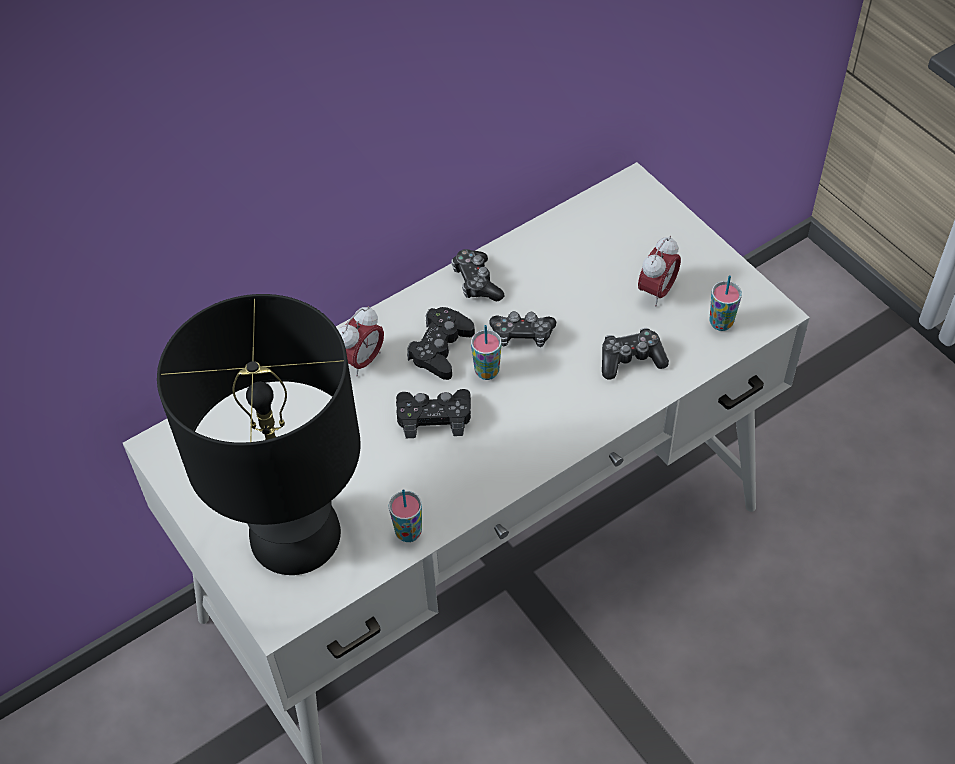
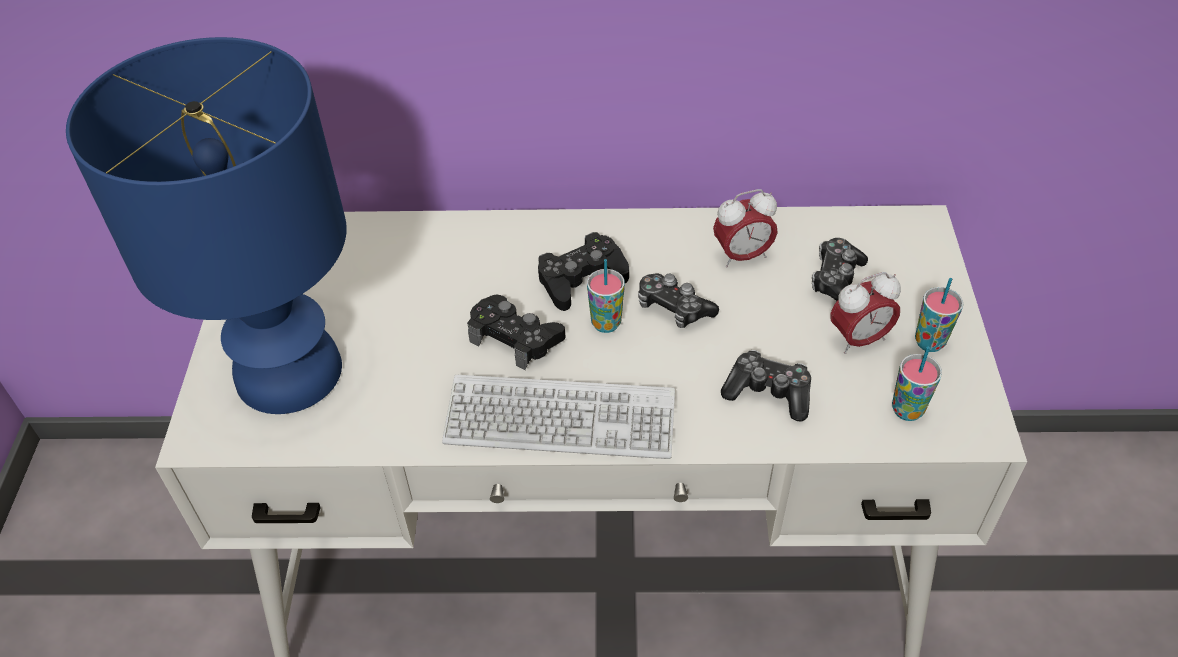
camera: 35 degrees right, 5 degrees down
black table lamp [157,294,361,575] -> blue table lamp [66,37,347,414]
alarm clock [338,306,384,376] -> alarm clock moved to [713,189,778,267]
cup [389,489,422,542] -> cup moved to [915,278,963,352]
game controller [451,249,504,302] -> game controller moved to [812,238,868,301]
none -> keyboard [442,375,675,459]

